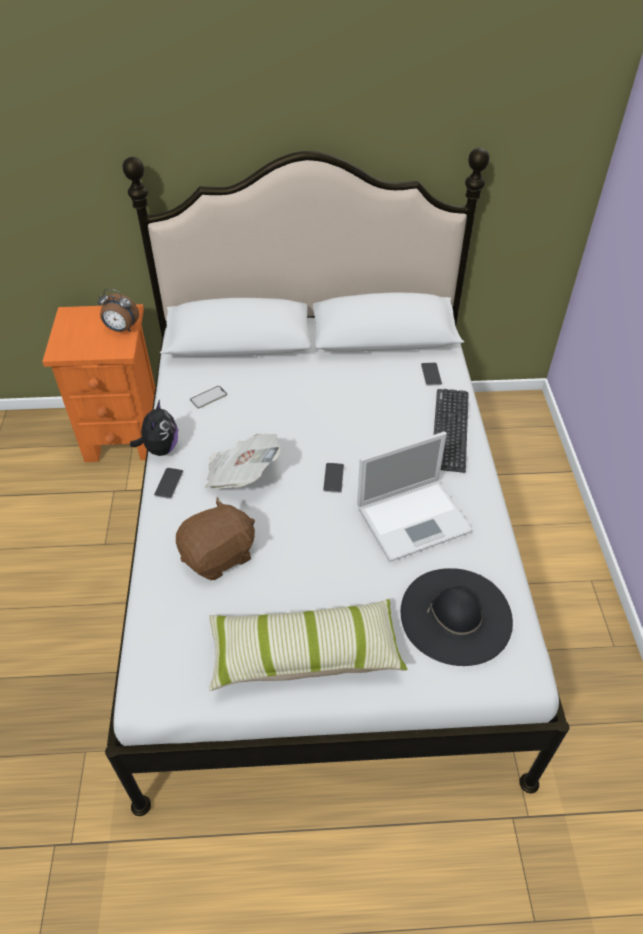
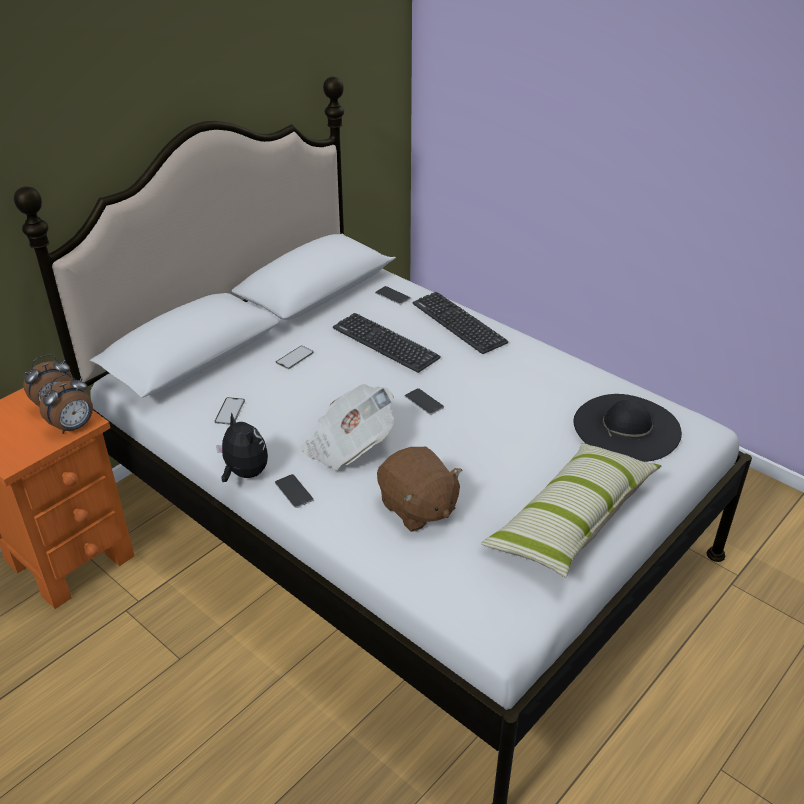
camera: 45 degrees left, 10 degrees down
brown plush toy [176,497,255,580] -> brown plush toy turned 135 degrees clockwise [377,446,462,532]
laptop [357,432,473,562] -> none
none -> alarm clock [39,374,93,434]
none -> phone [276,346,314,369]
none -> keyboard [333,313,441,373]

